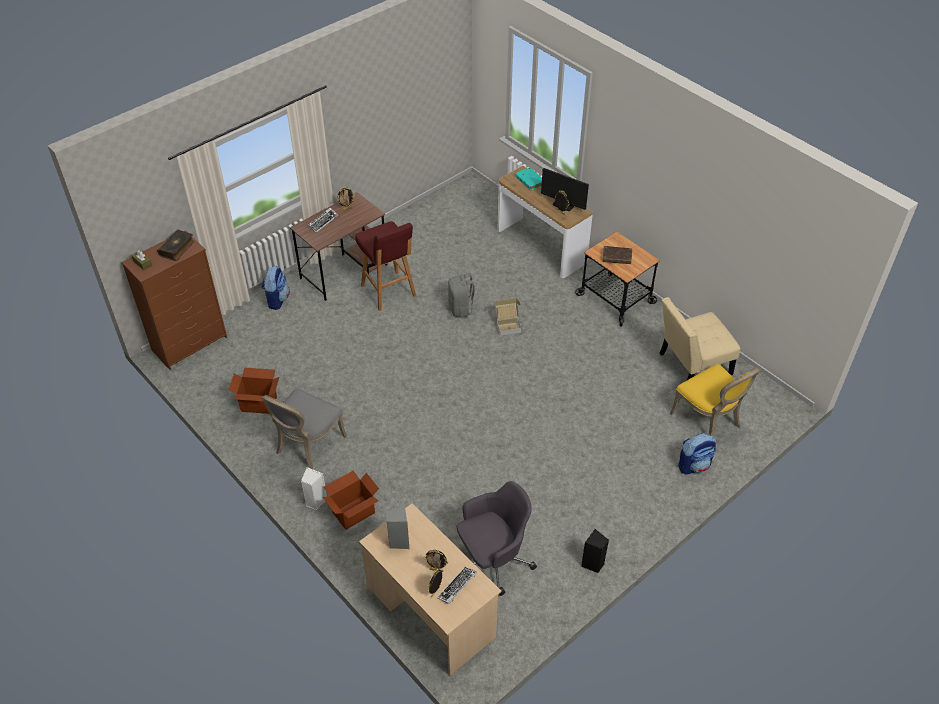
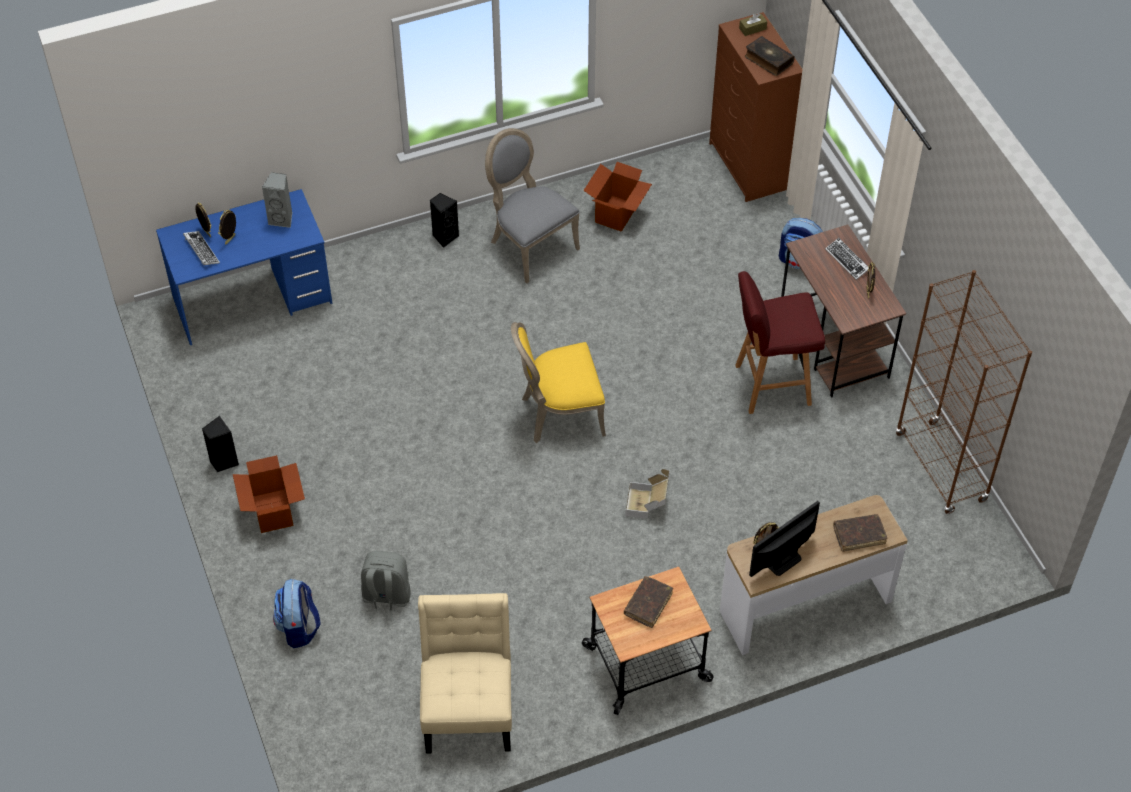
camera: 110 degrees right, 5 degrees up
white speaker [301,467,327,510] -> black speaker [430,193,459,248]
cardboard box [323,470,379,530] -> cardboard box moved to [233,455,305,533]
beige desk [359,503,501,676] -> blue desk [156,189,332,345]
grey backpack [448,273,479,318] -> grey backpack moved to [361,551,411,621]
grey office chair [457,481,537,596] -> none
turquoise book [515,167,542,190] -> brown book [833,514,887,552]
yellow chair [670,364,761,436] -> yellow chair moved to [511,322,606,443]
none -> brown bookcase [896,270,1032,514]

